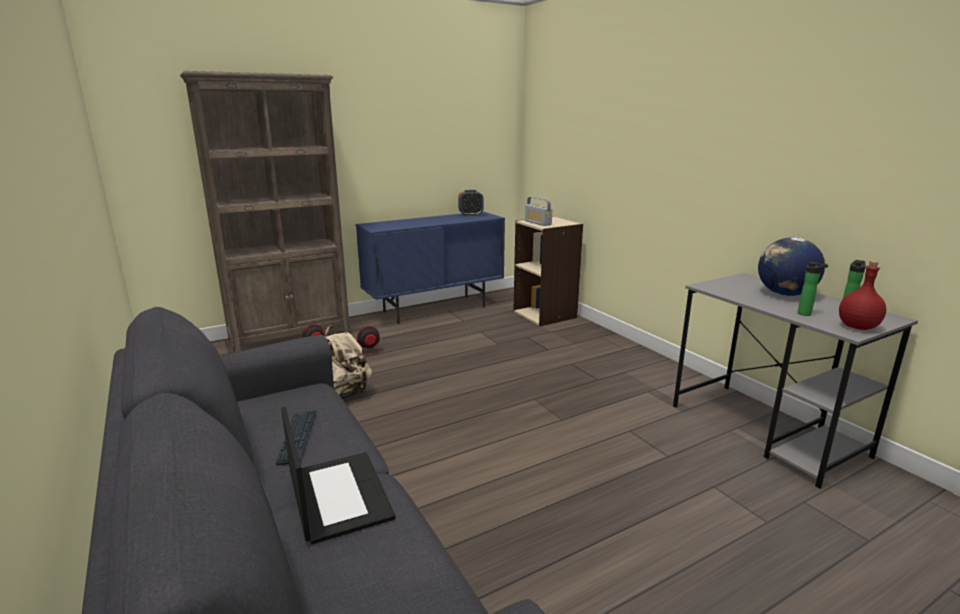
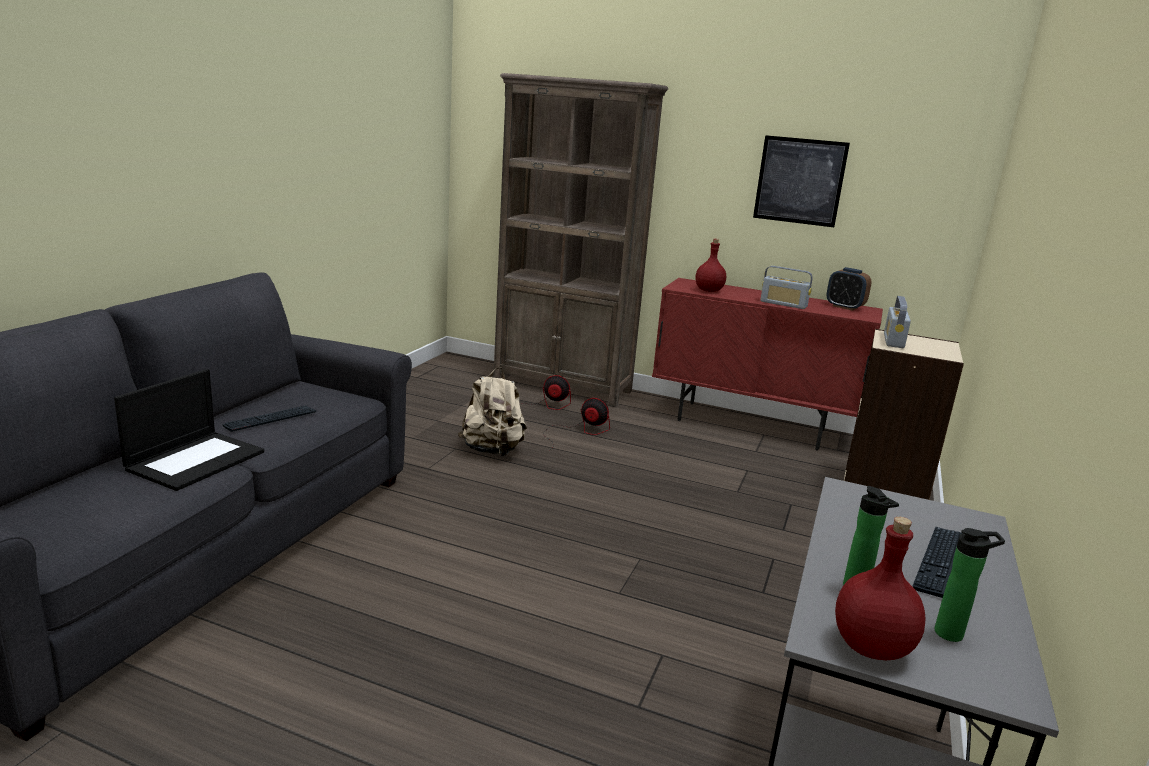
camera: 50 degrees right, 0 degrees up
blue cabinet [356,211,505,324] -> red cabinet [652,278,883,451]
globe [758,237,825,296] -> keyboard [913,527,962,598]
none -> red bottle [695,239,726,292]
none -> picture [753,135,850,227]
none -> radio [760,266,813,309]

